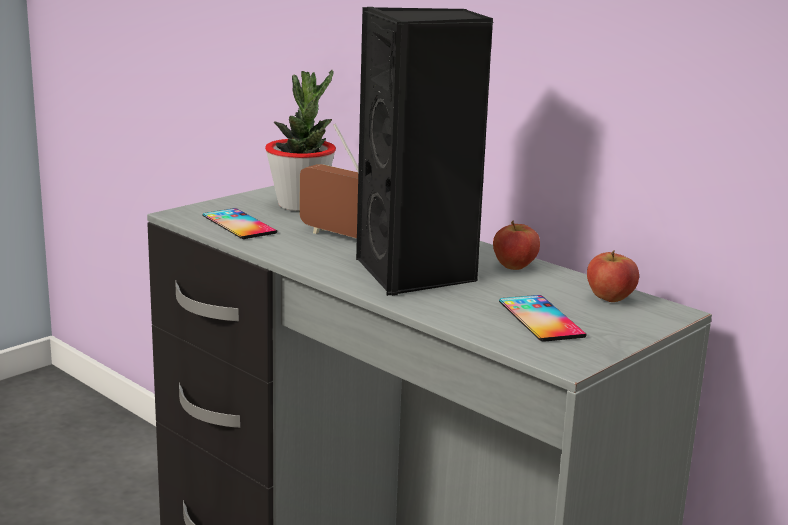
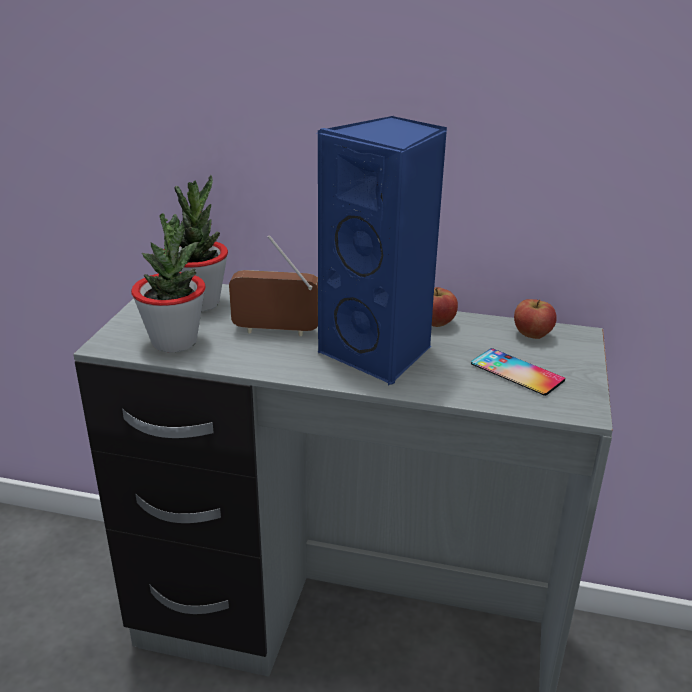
camera: 30 degrees left, 10 degrees up
phone [203,208,277,239] -> potted plant [131,213,206,352]
black speaker [356,7,494,296] -> blue speaker [317,116,447,386]

